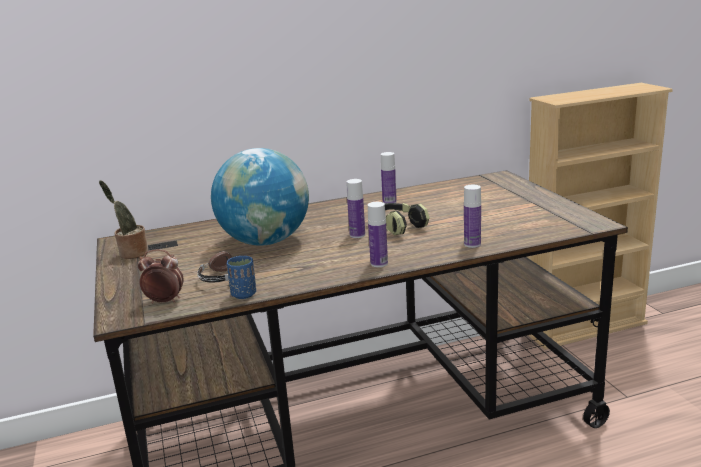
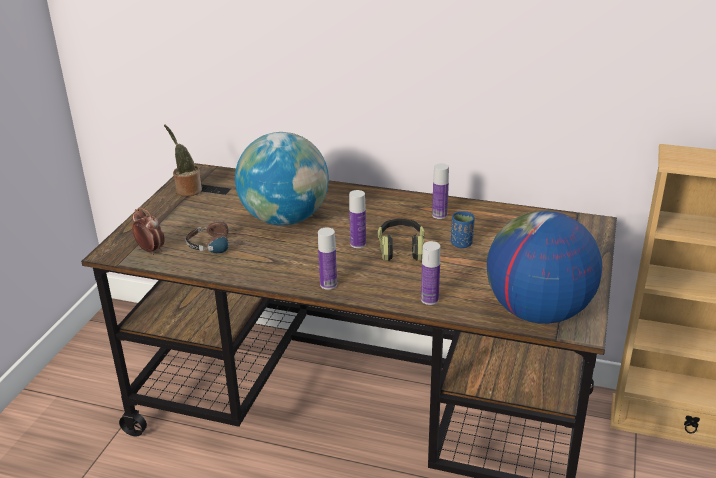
camera: 35 degrees right, 10 degrees up
blue cup [227,256,256,299] -> blue cup moved to [451,211,475,248]
none -> globe [487,210,602,324]

